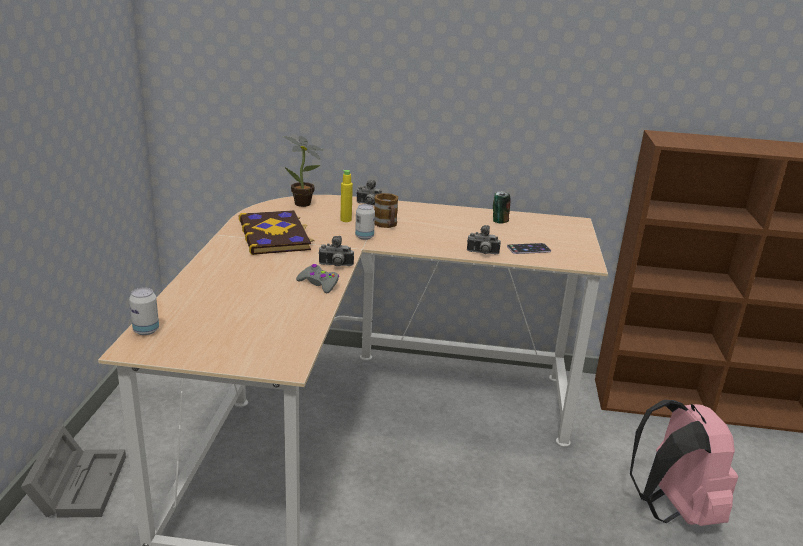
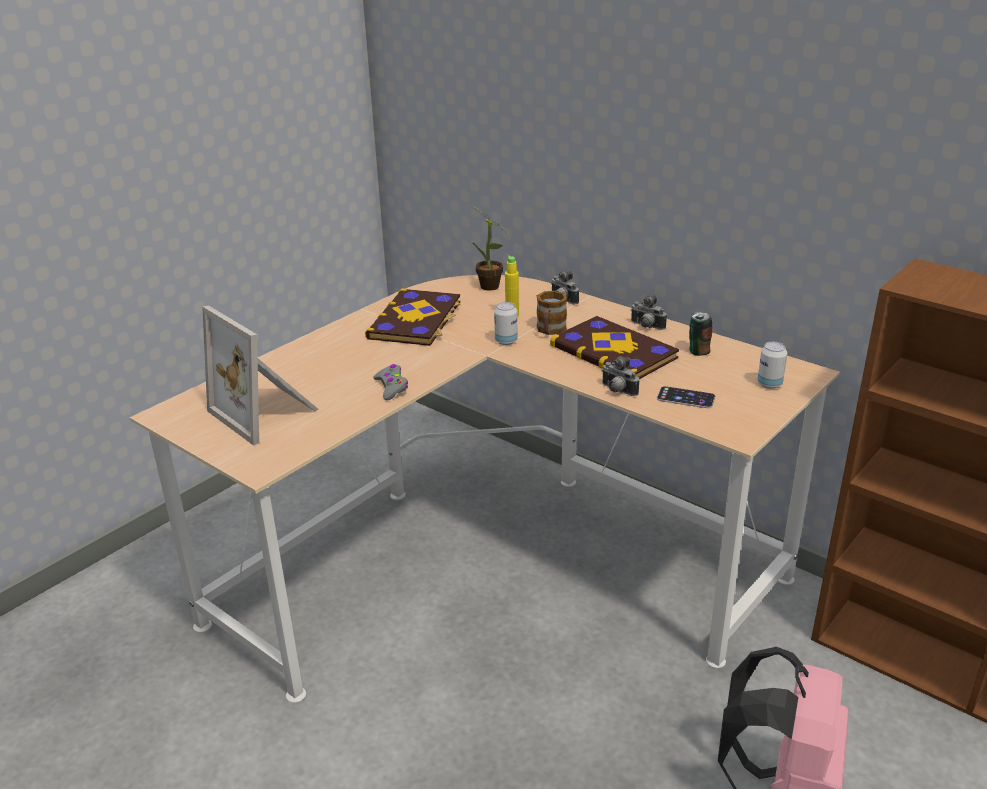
camera: 35 degrees right, 5 degrees up
grey storage box [21,425,126,517] -> none
can [129,287,159,335] -> can moved to [757,342,787,389]
camera [318,236,354,266] -> camera moved to [631,295,667,330]
none -> picture frame [202,305,319,446]
none -> book [550,316,679,379]

